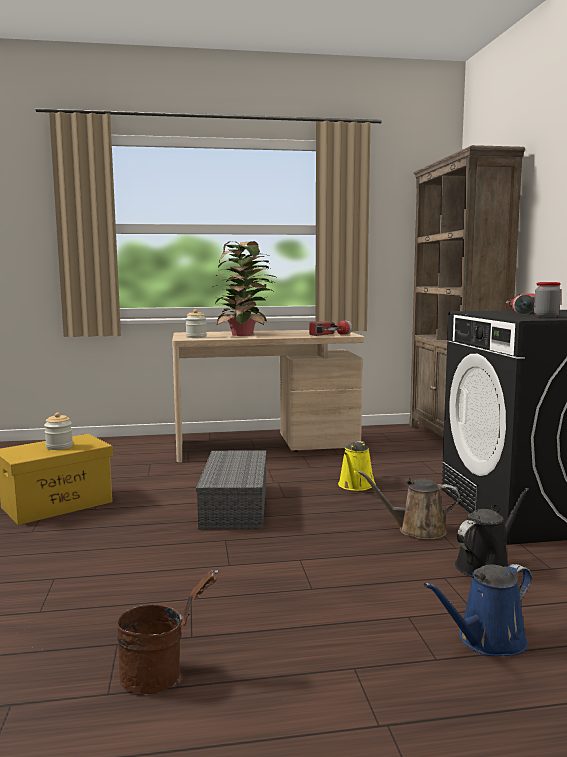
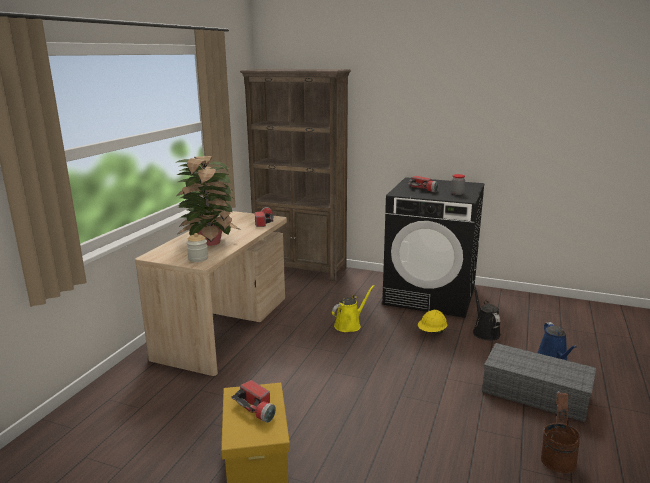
camera: 60 degrees left, 10 degrees up
jar [44,412,73,450] -> flashlight [232,380,276,423]
grey storage box [196,450,266,529] -> grey storage box moved to [482,343,596,422]
yellow watering can [338,441,376,491] -> yellow watering can turned 90 degrees counterclockwise [332,285,375,332]
brown watering can [358,471,460,540] -> yellow hard hat [418,310,447,334]

